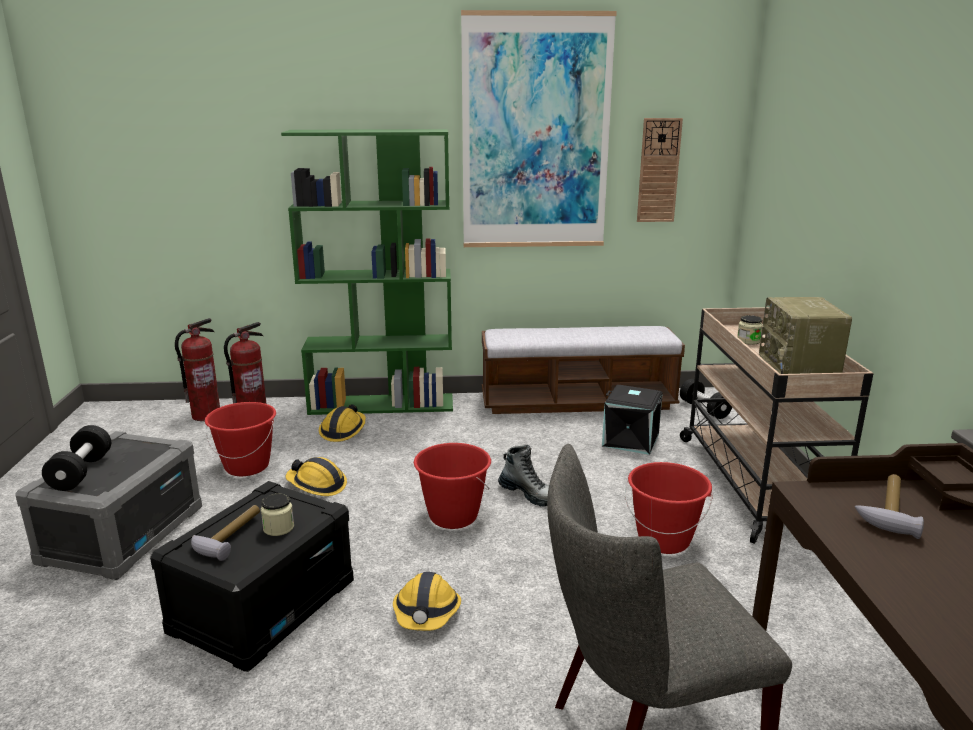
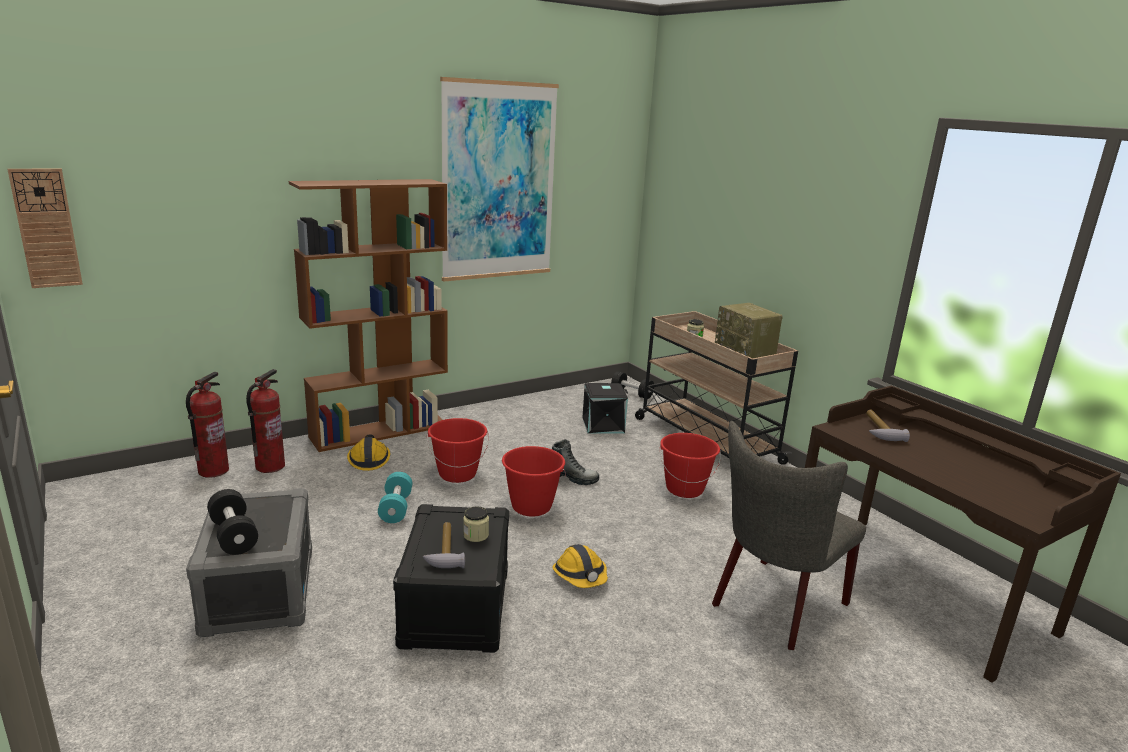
camera: 30 degrees left, 0 degrees up
red bucket [205,402,276,476] -> red bucket moved to [427,418,489,483]
green bookcase [281,129,453,415] -> brown bookcase [289,179,448,452]
hard hat [285,457,347,496] -> turquoise dumbbell [378,472,412,523]
bench [482,326,685,414] -> none
wall clock [637,118,683,222] -> wall clock moved to [7,169,83,288]

